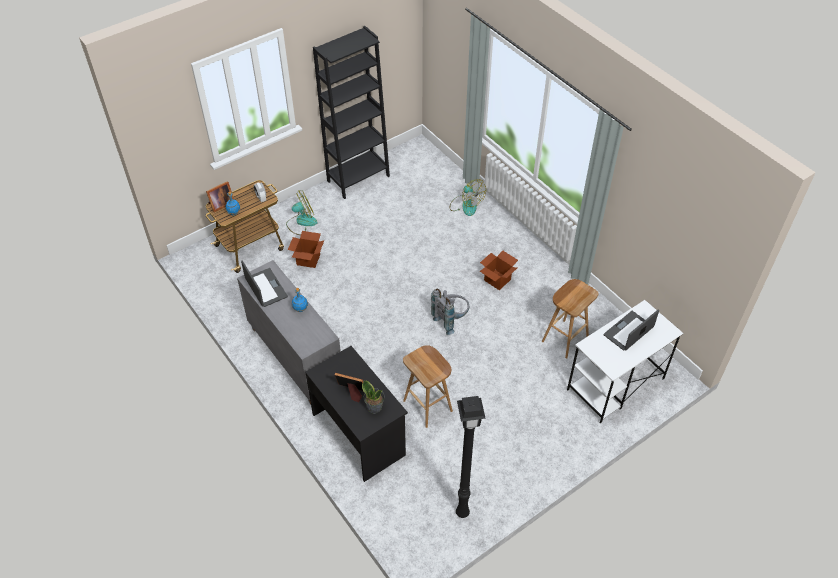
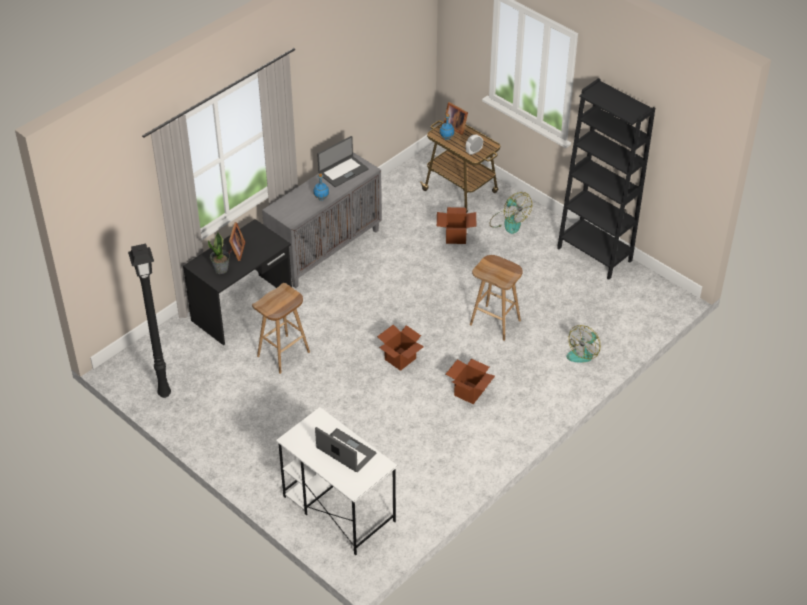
camera: 80 degrees right, 5 degrees down
grey backpack [431,288,469,335] -> cardboard box [377,325,424,371]
brown stool [542,279,599,358] -> brown stool moved to [470,255,523,341]

